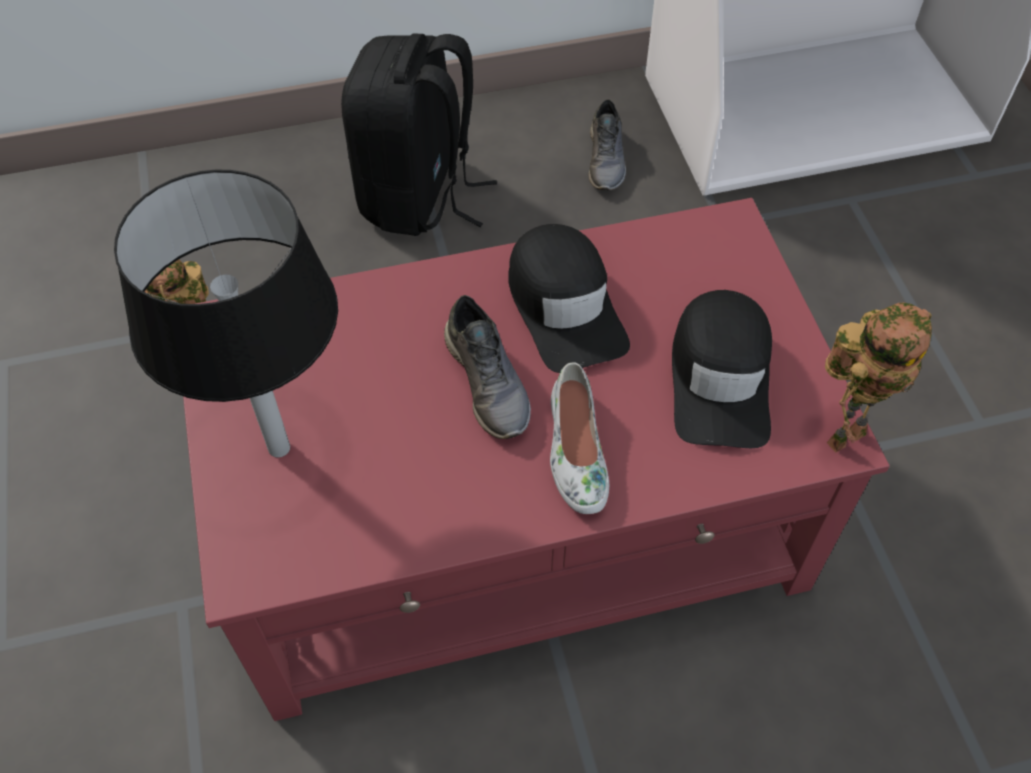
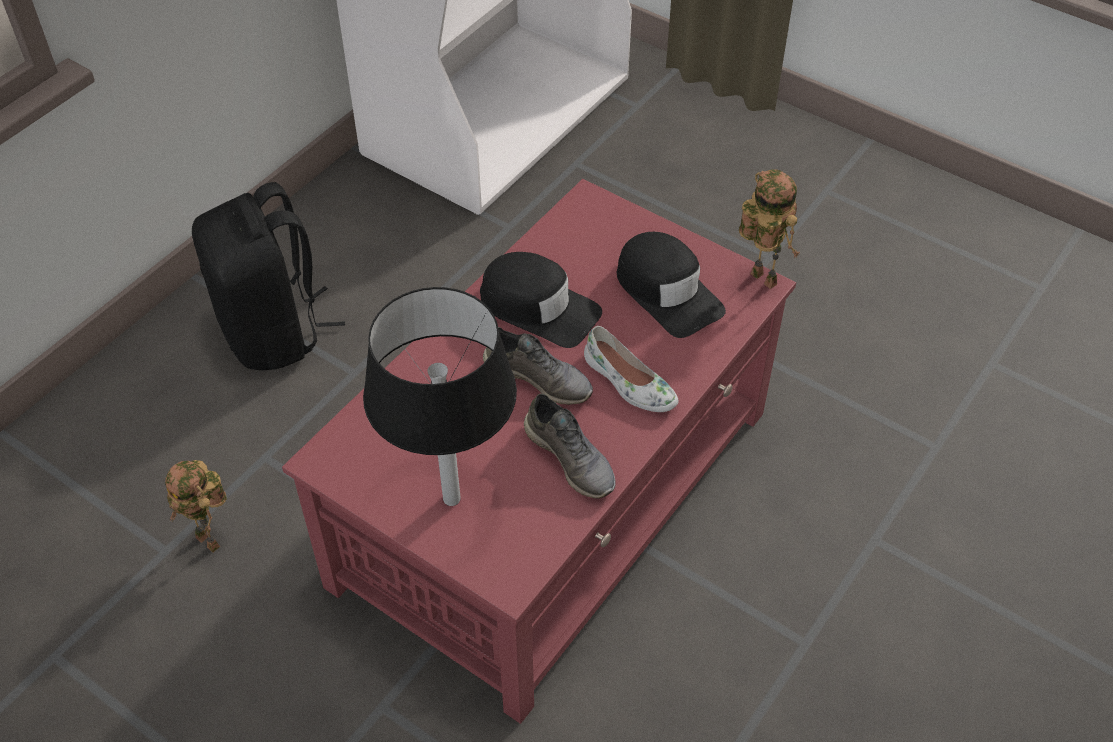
camera: 40 degrees left, 5 degrees down
grey shoe [588,99,626,190] -> grey shoe moved to [524,394,615,498]
toy robot [825,303,932,453] -> toy robot turned 60 degrees counterclockwise [739,169,800,289]

